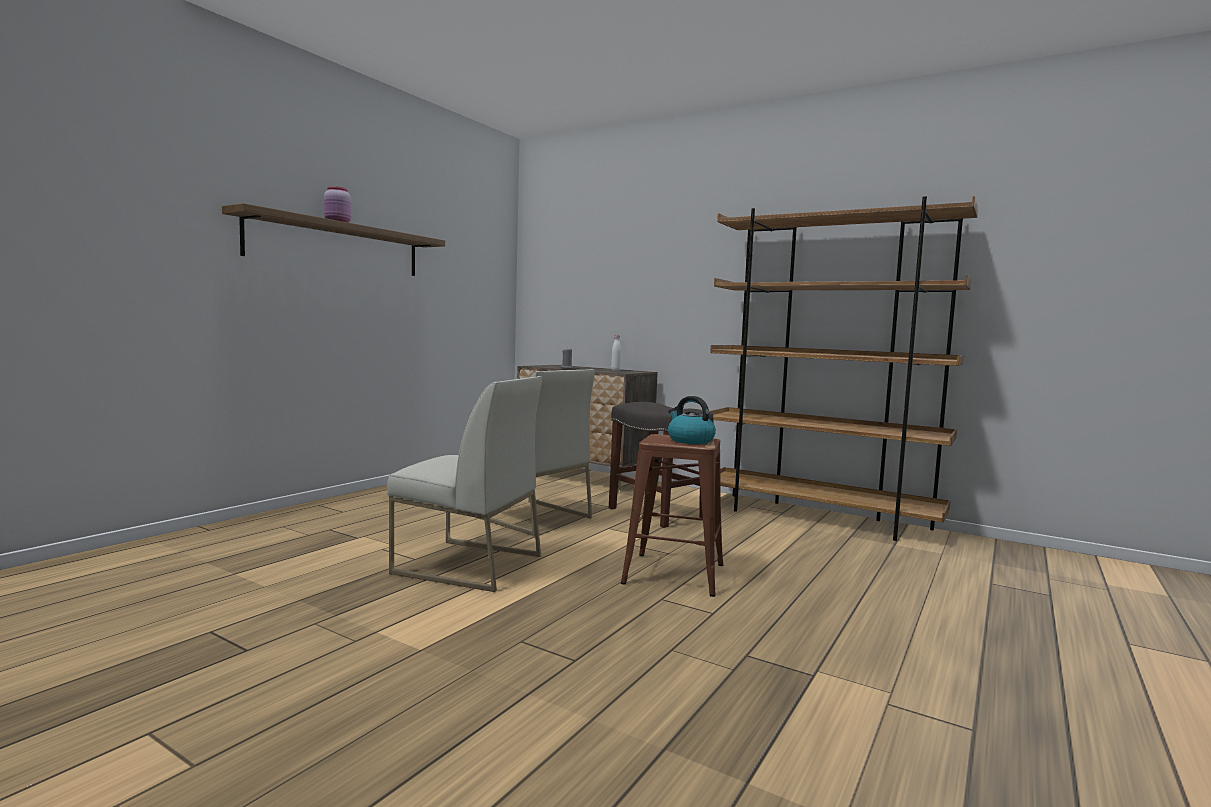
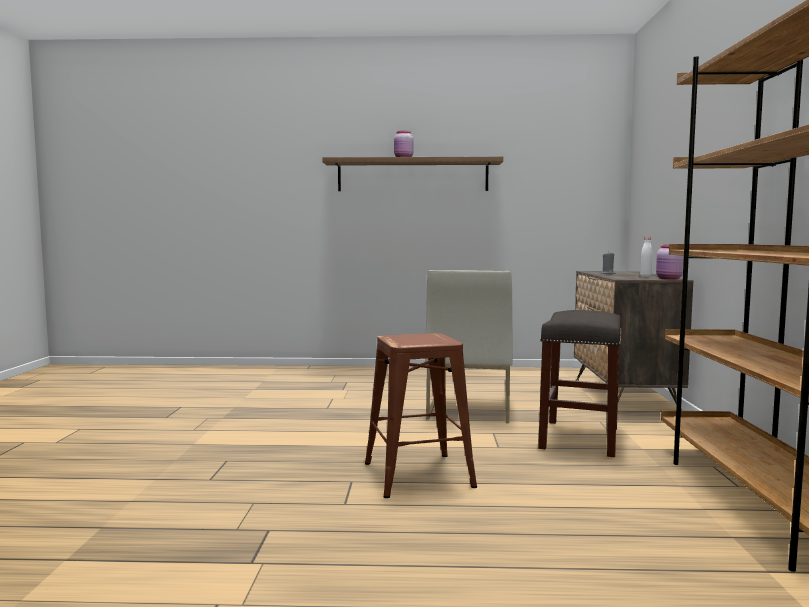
camera: 60 degrees right, 0 degrees up
white chair [387,376,542,592] -> none
kettle [668,396,716,444] -> none
none -> pink jar [656,245,684,280]

